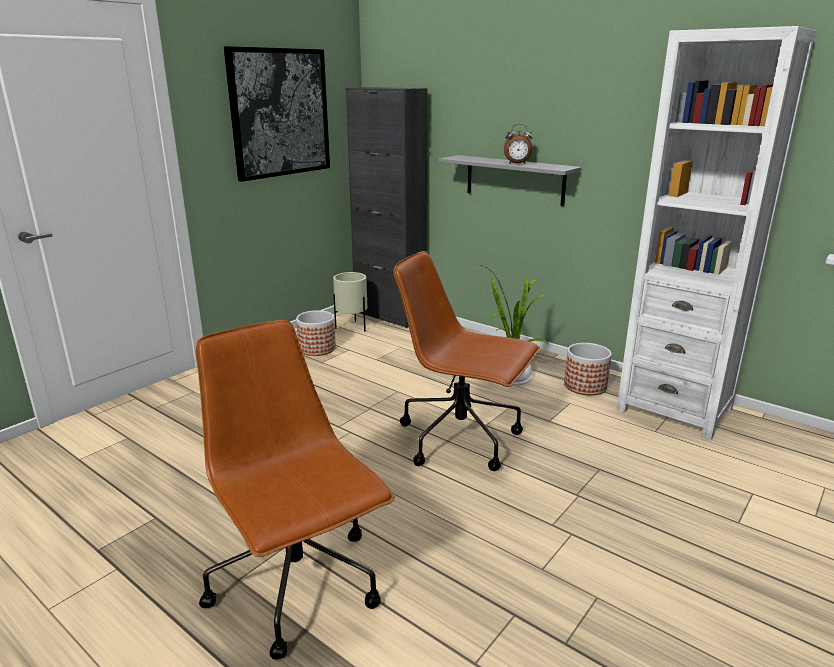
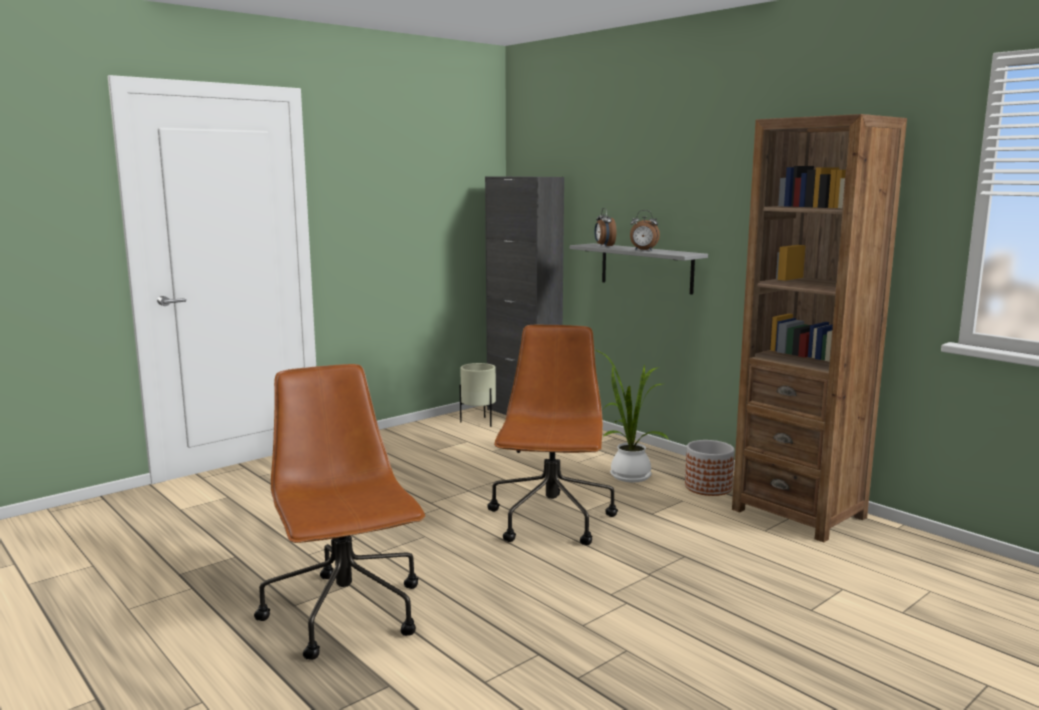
camera: 10 degrees right, 10 degrees down
picture [224,46,330,182] -> none
planter [296,310,336,356] -> none
brown office chair [393,251,540,471] -> brown office chair turned 60 degrees clockwise [487,325,618,545]
white bookcase [617,26,816,440] -> brown bookcase [732,114,907,542]
none -> alarm clock [594,208,617,246]

